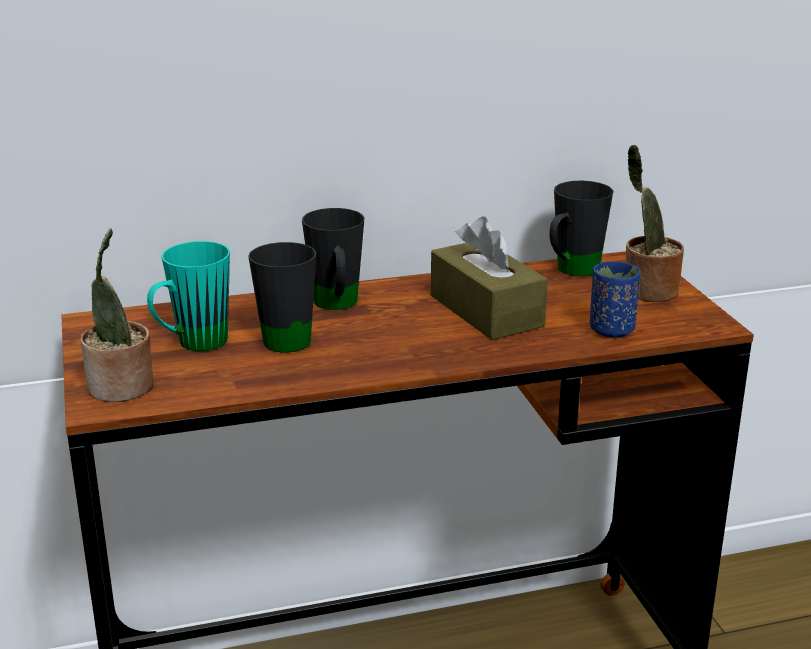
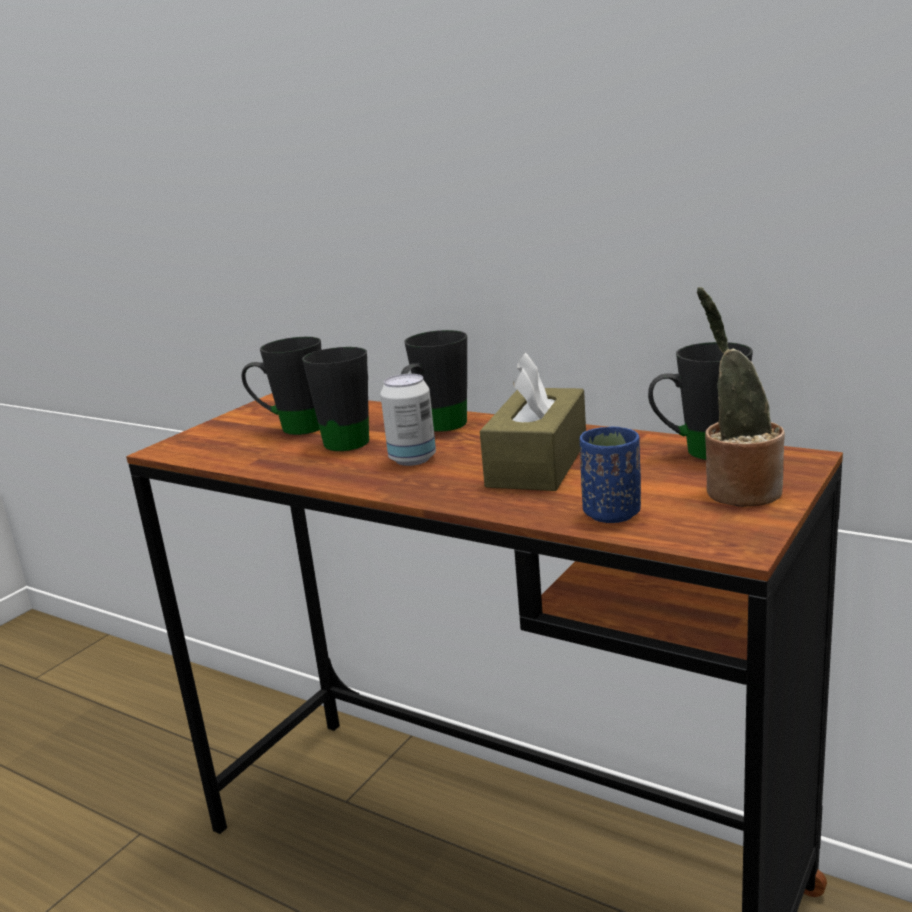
camera: 50 degrees right, 5 degrees down
potted plant [81,228,153,402] -> none
turquoise mug [147,241,230,351] -> black mug [242,337,321,435]
none -> can [380,374,436,466]

